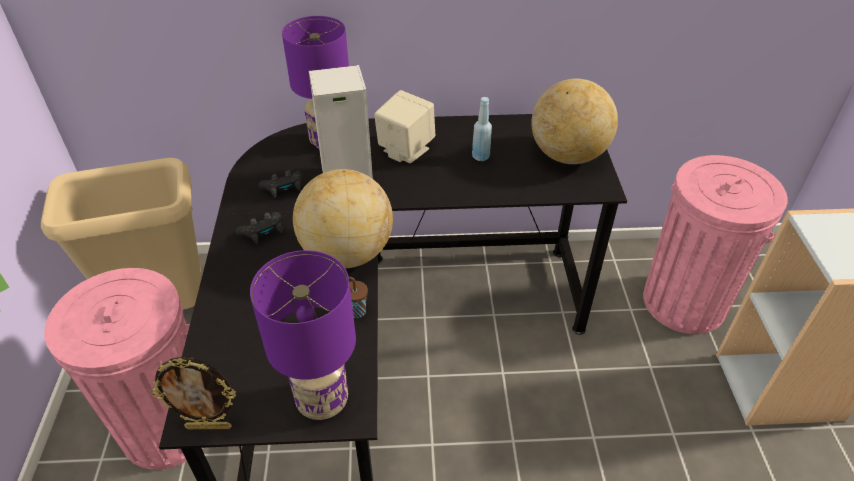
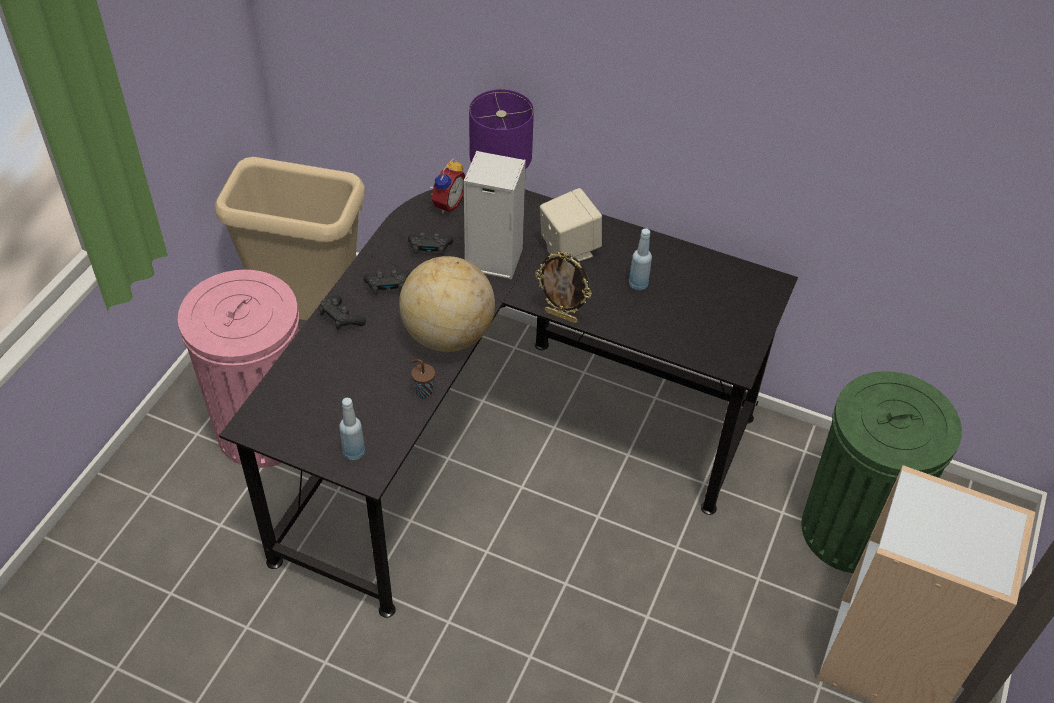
camera: 25 degrees right, 5 degrees up
picture frame [151,357,236,430] -> picture frame moved to [535,252,592,323]
purple table lamp [250,250,356,420] -> blue bottle [339,398,365,461]
globe [532,79,618,164] -> none
pink trash can [643,155,788,334] -> green trash can [801,371,962,573]
none -> black game controller [318,295,366,331]
none -> alarm clock [430,158,465,214]

